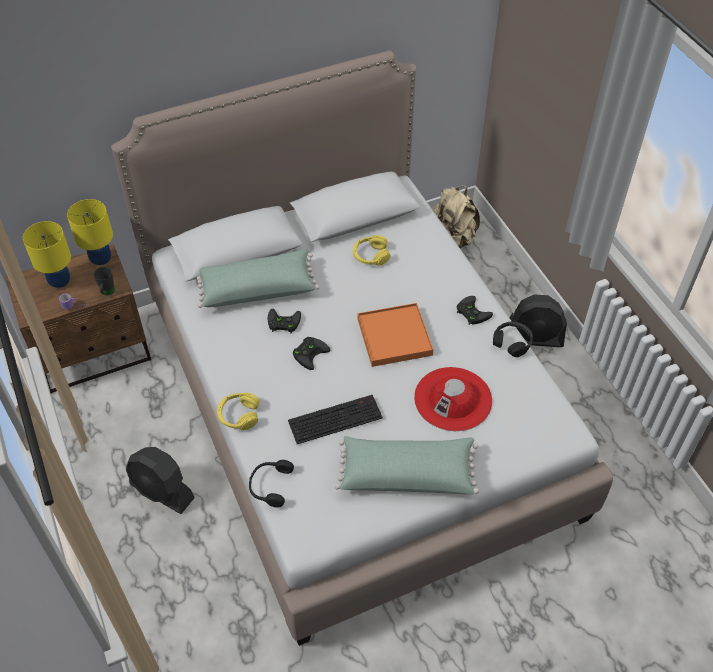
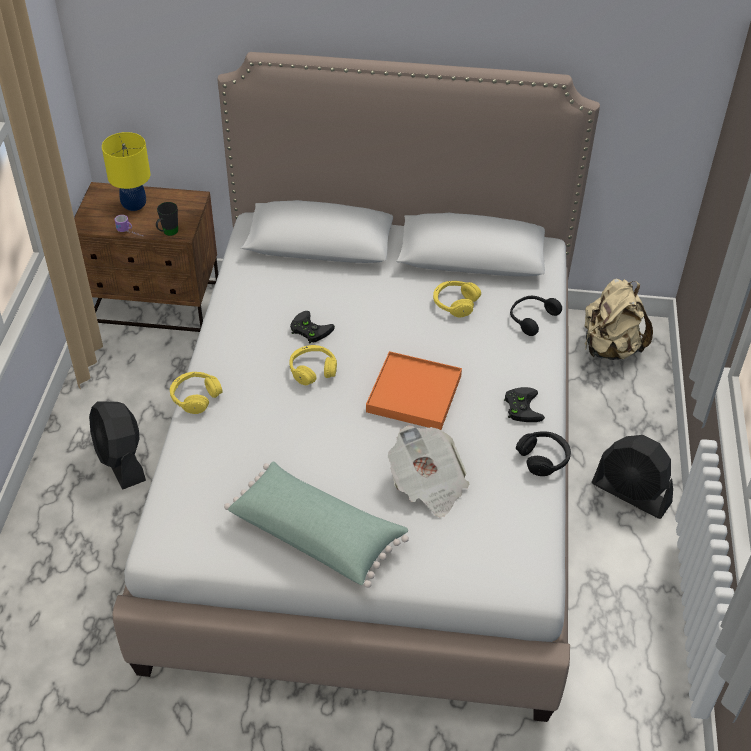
camera: 30 degrees right, 5 degrees down
yellow table lamp [67,199,113,265] -> none
green pillow [197,249,320,308] -> none
black headphones [249,460,294,508] -> black headphones moved to [510,296,562,336]
keyboard [288,395,383,444] -> none
black game controller [293,337,330,370] -> yellow headphones [289,345,337,385]
red hat [414,367,492,431] -> newspaper [388,425,470,517]

